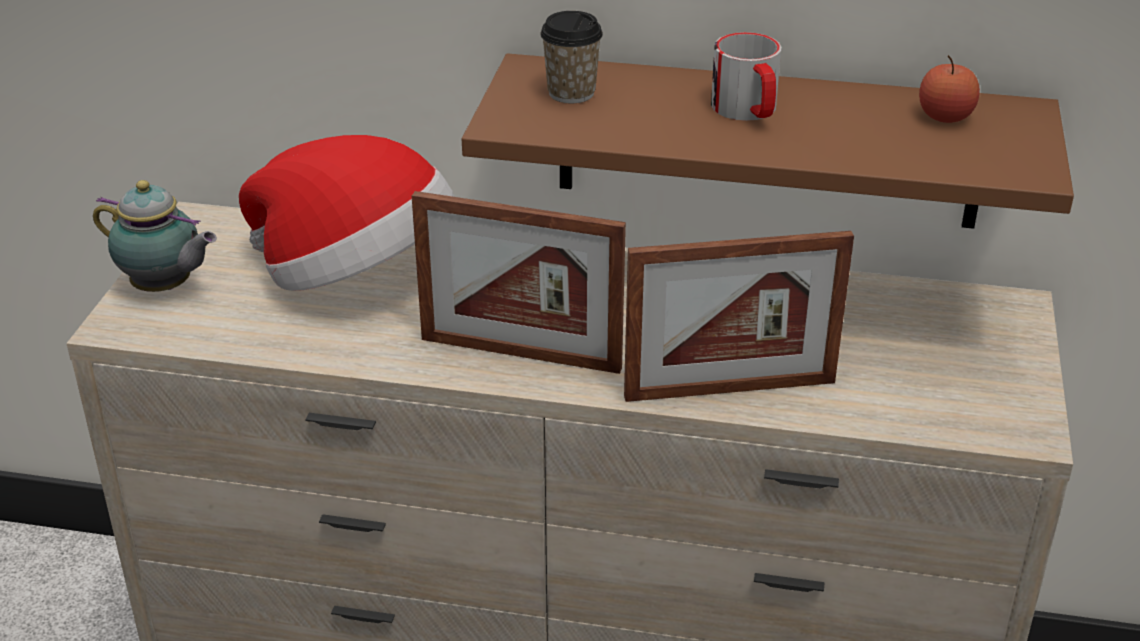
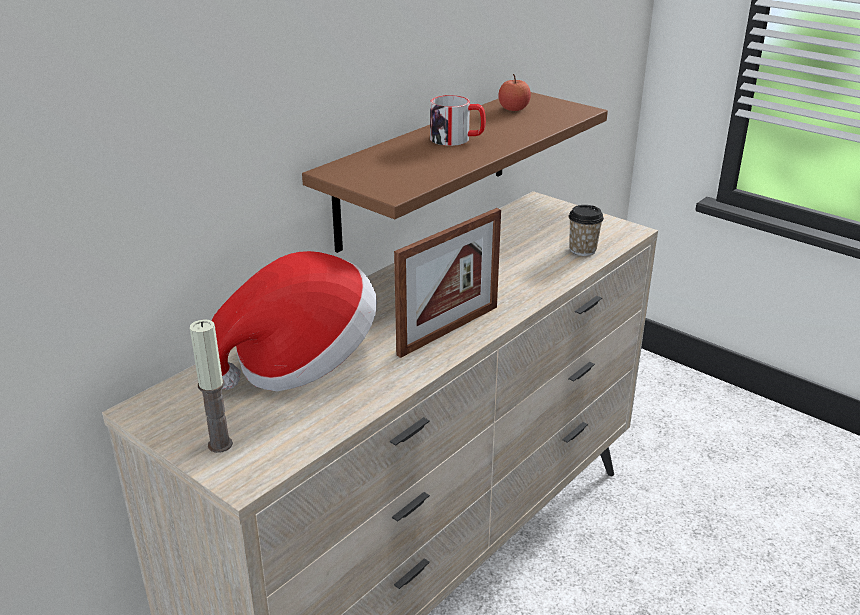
camera: 60 degrees left, 5 degrees down
teapot [93,180,217,292] -> candle [190,319,233,453]
cup [540,11,603,103] -> cup moved to [569,205,604,256]
picture frame [624,231,854,402] -> none

